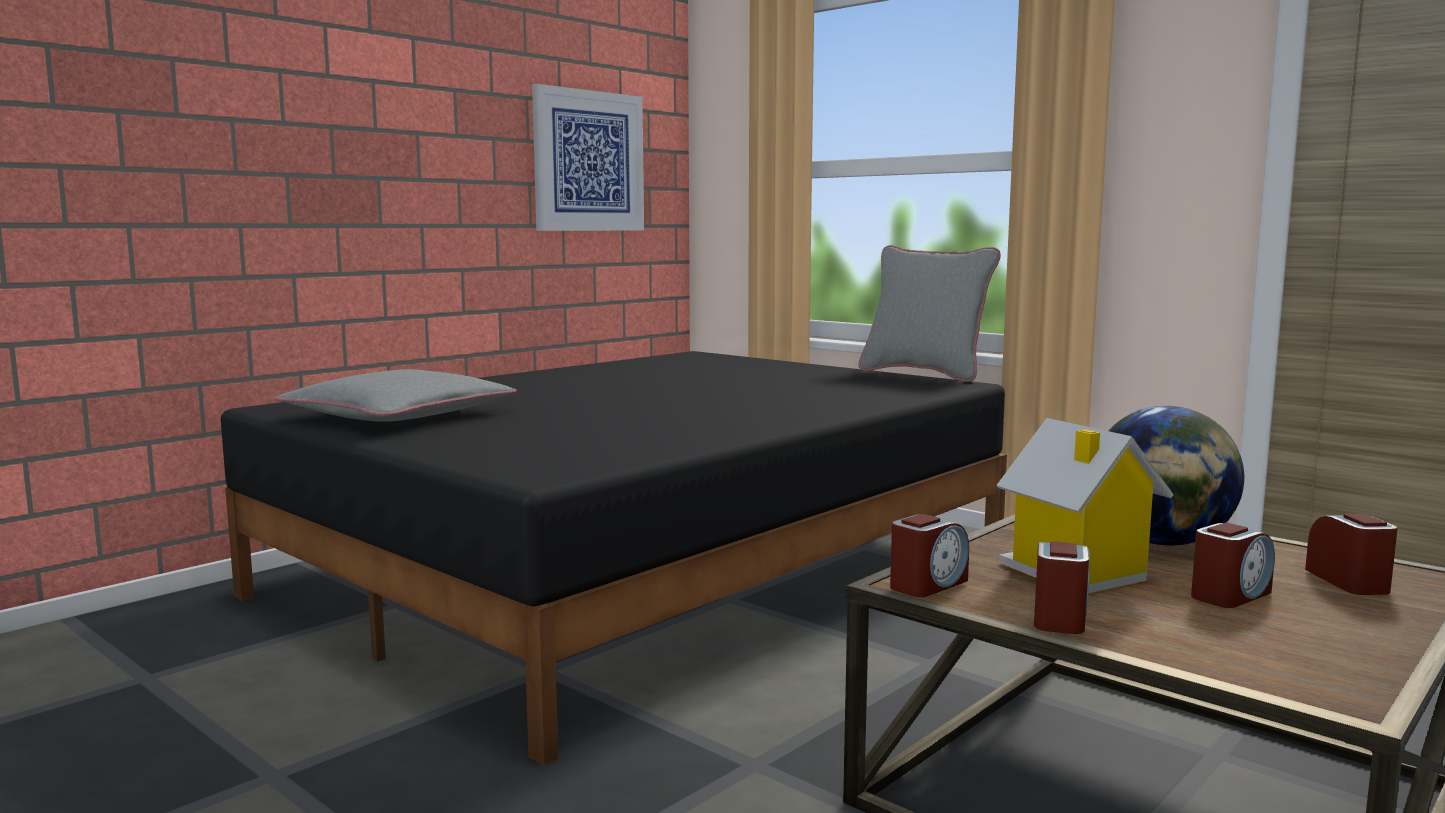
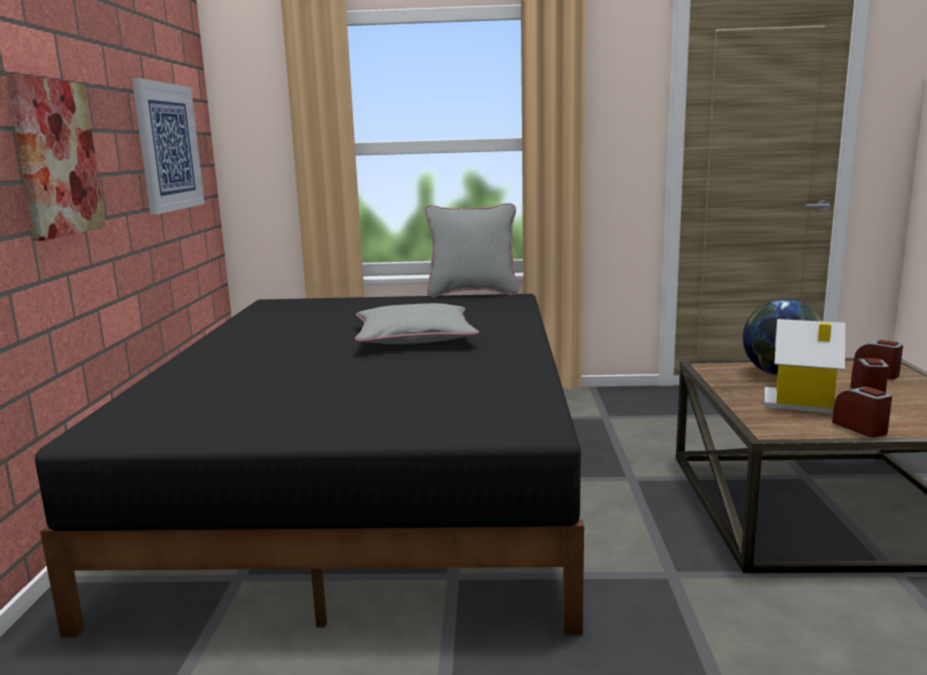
camera: 40 degrees left, 5 degrees up
grey pillow [275,369,517,422] -> grey pillow moved to [355,303,479,344]
alarm clock [890,514,969,597] -> none
none -> picture [6,74,106,241]

